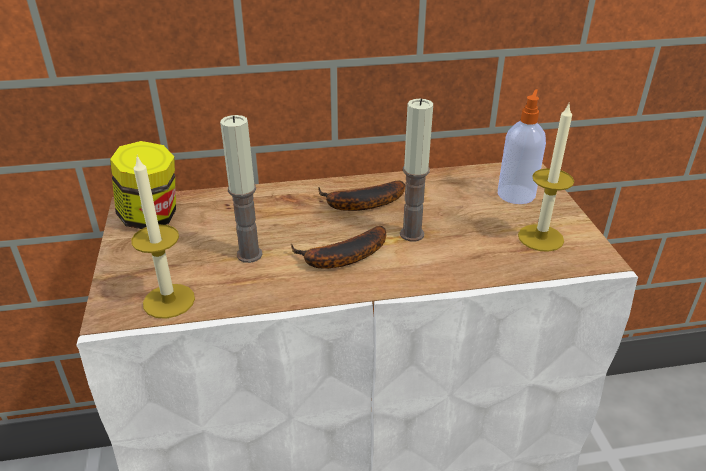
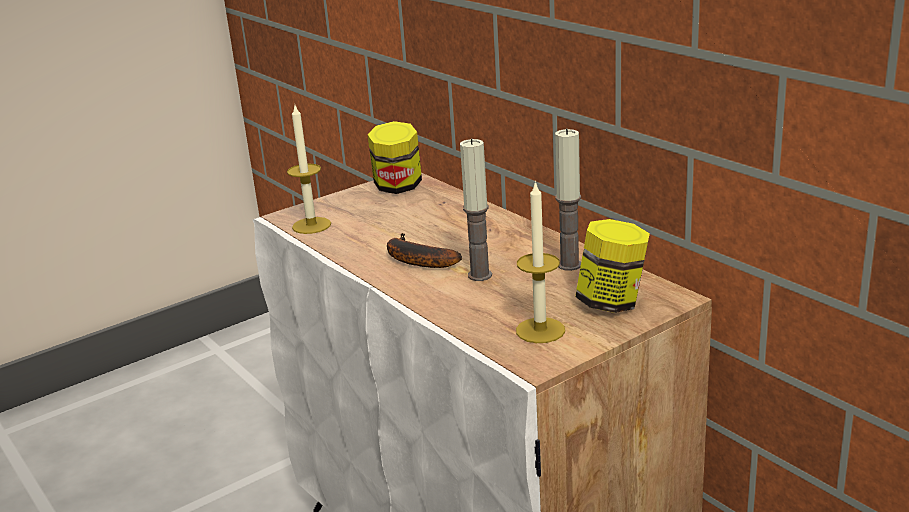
camera: 65 degrees right, 10 degrees down
candle [220,115,263,263] -> candle moved to [555,128,581,271]
banana [318,181,405,211] -> none
soap dispenser [498,89,546,204] -> jar [575,219,650,313]

